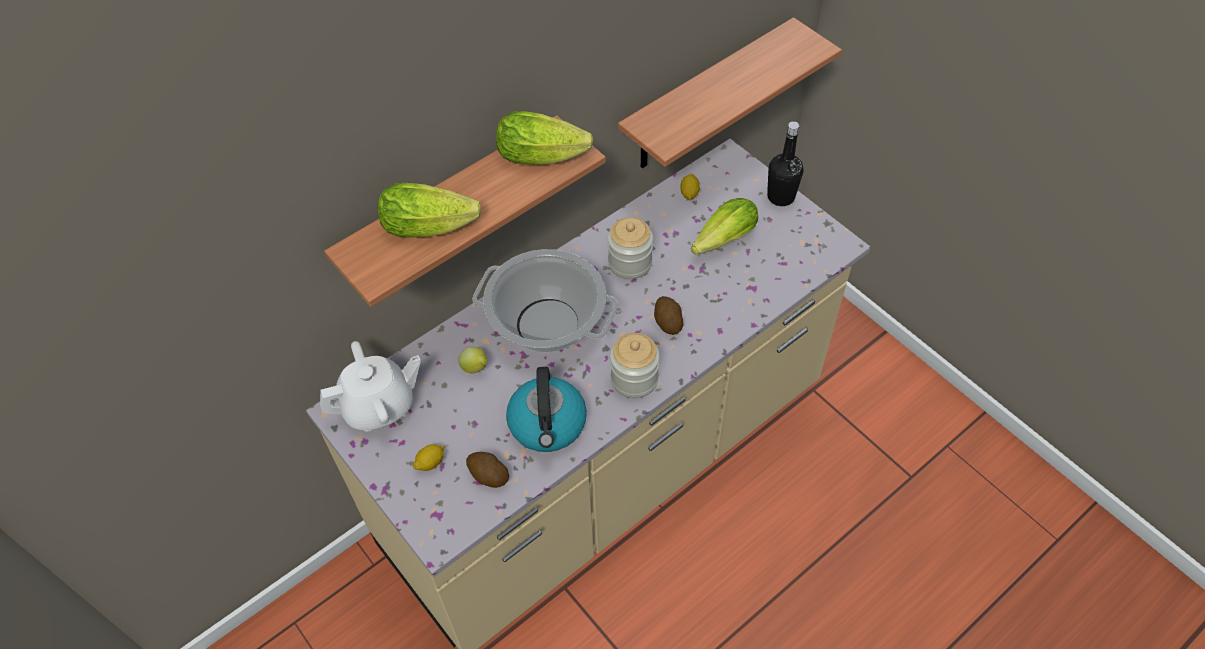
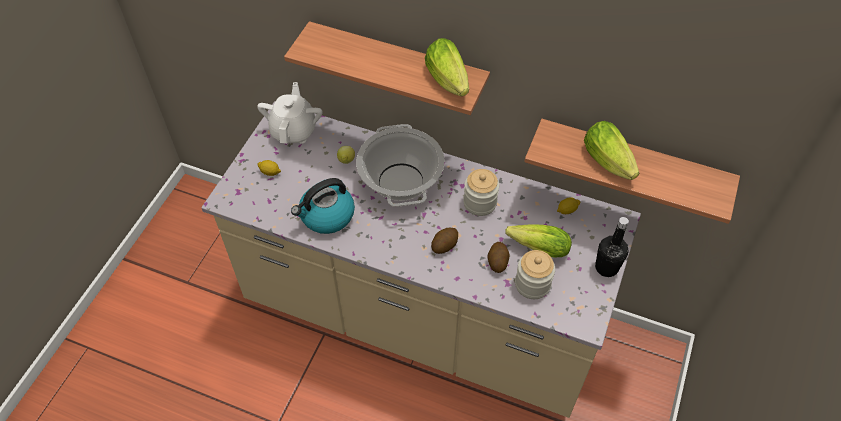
camera: 60 degrees right, 0 degrees up
white teapot [320,341,421,431] -> white teapot turned 120 degrees counterclockwise [257,82,323,144]
lettuce [378,183,481,238] -> lettuce moved to [584,121,639,180]
potato [466,452,509,488] -> potato moved to [487,242,510,273]
jar [610,333,660,398] -> jar moved to [515,250,555,299]

